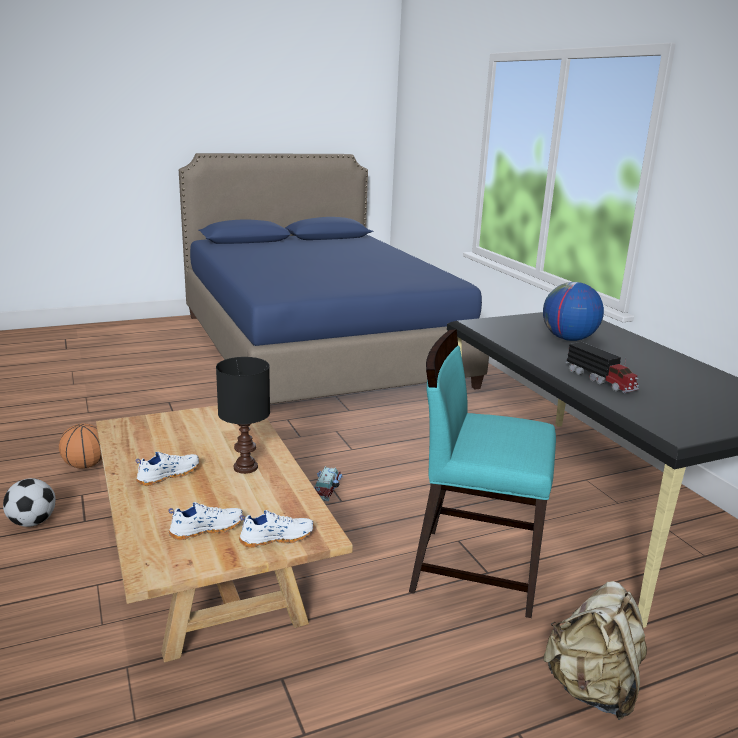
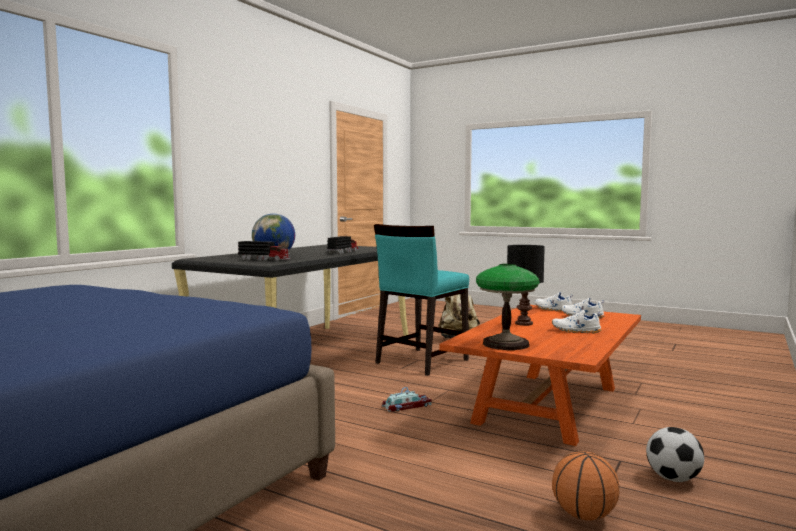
camera: 125 degrees left, 15 degrees down
beige coffee table [96,405,353,662] -> orange coffee table [439,305,641,446]
turquoise chair [409,329,556,618] -> turquoise chair turned 60 degrees clockwise [374,224,469,376]
none -> toy truck [238,241,291,261]
none -> table lamp [476,264,540,350]

